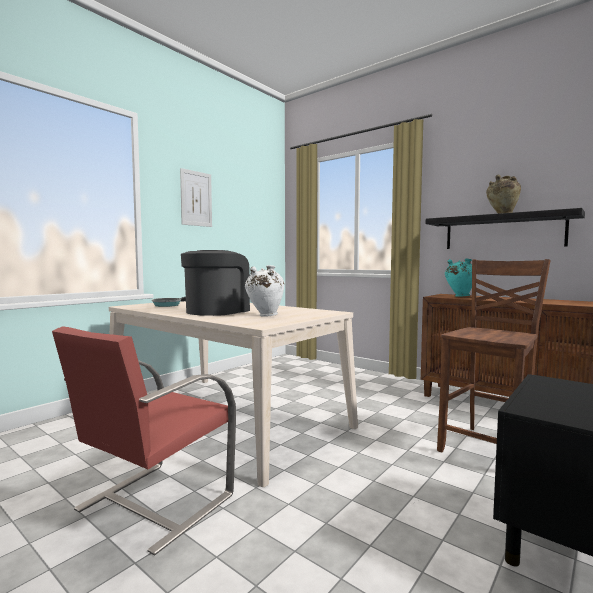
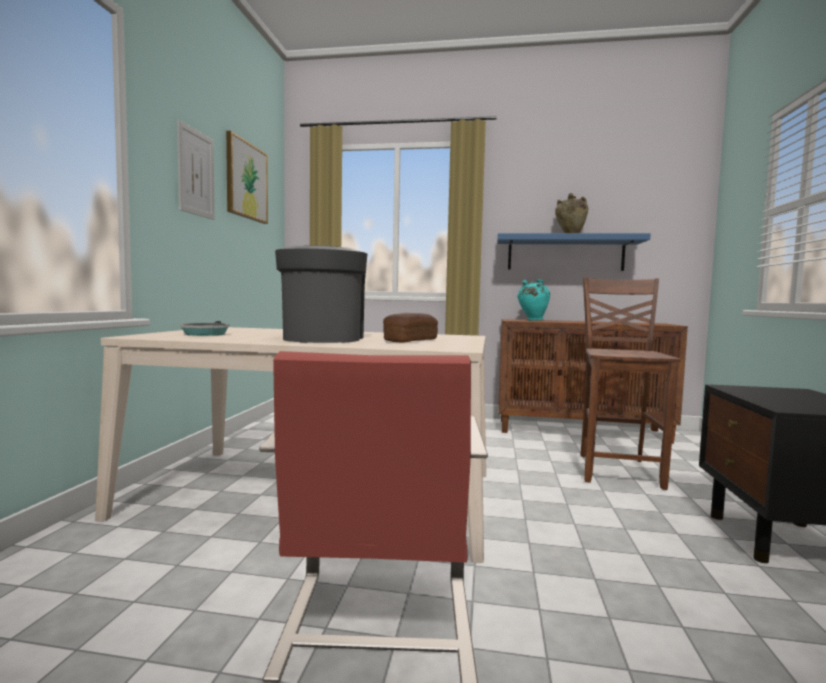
camera: 30 degrees left, 0 degrees up
white vase [245,265,284,317] -> bread [383,313,438,342]
black shelf [426,208,585,249] -> blue shelf [497,233,651,271]
none -> picture [226,131,268,224]

